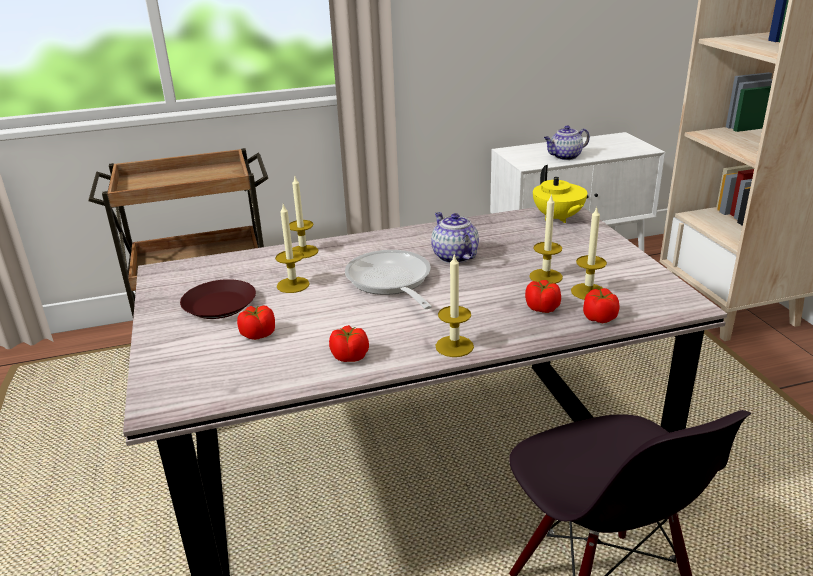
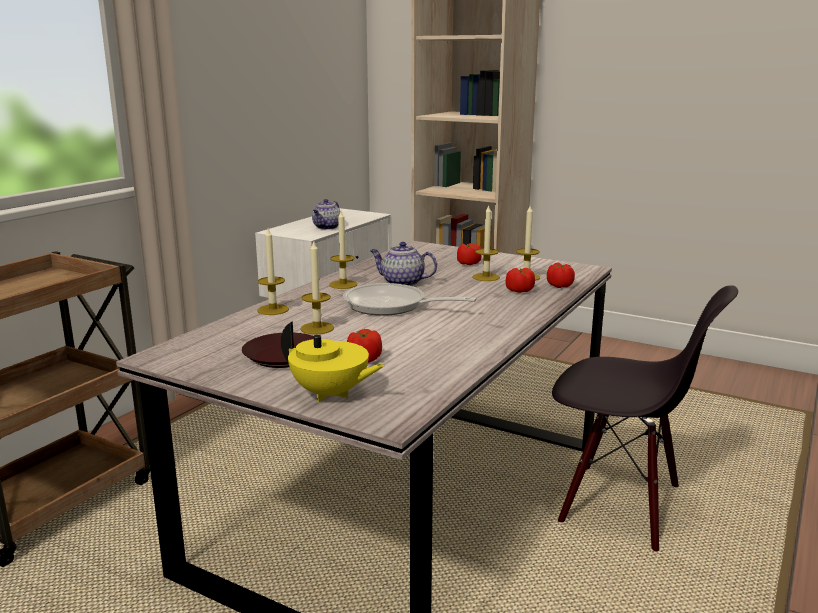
camera: 45 degrees left, 10 degrees down
tomato [329,325,369,362] -> tomato moved to [457,243,482,265]
candle [436,253,474,357] -> candle moved to [329,211,357,289]
yellow teapot [533,165,587,223] -> yellow teapot moved to [281,321,385,402]

